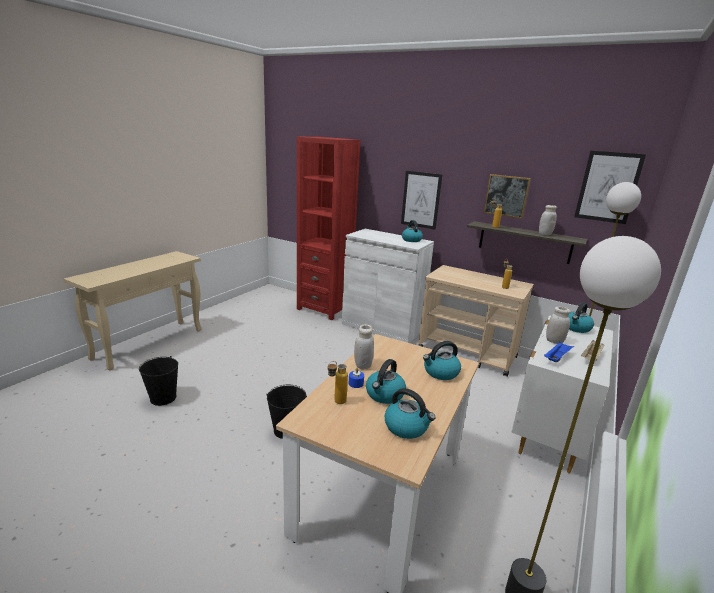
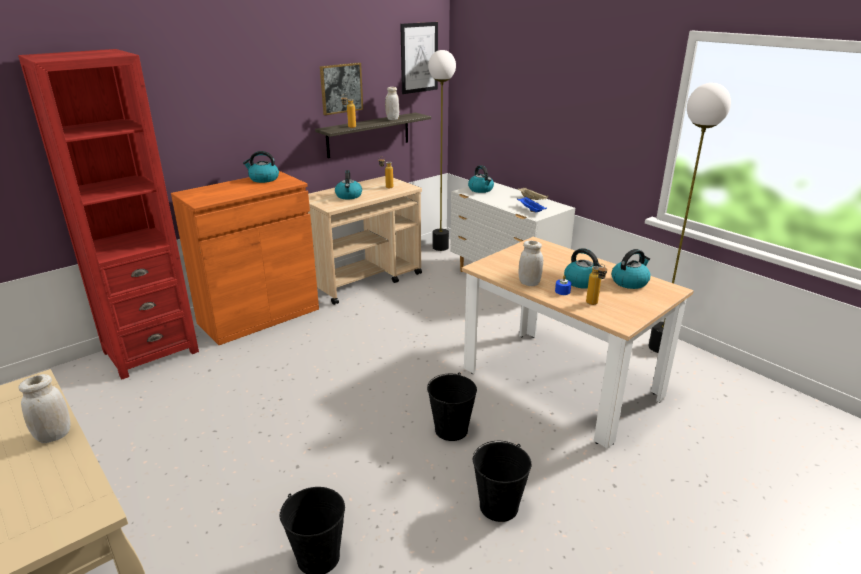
camera: 70 degrees left, 5 degrees up
white cabinet [342,229,434,343] -> orange cabinet [171,171,319,345]
picture [401,171,442,230] -> none
kettle [423,341,461,380] -> kettle moved to [335,170,362,199]
white jar [546,307,571,344] -> white jar moved to [19,374,70,443]
none -> black bucket [473,441,531,522]

